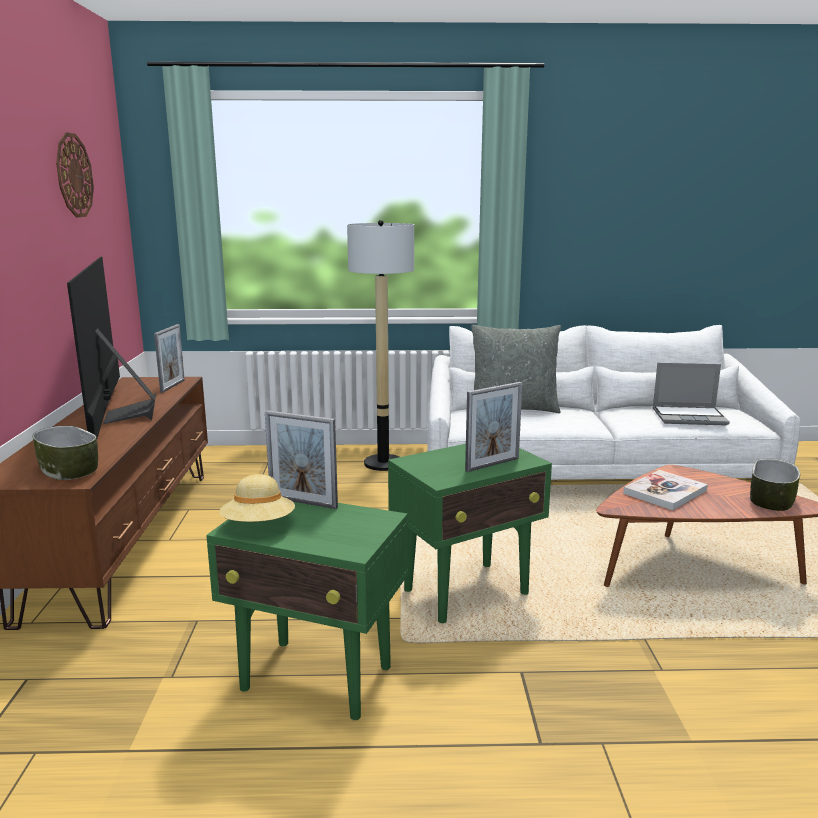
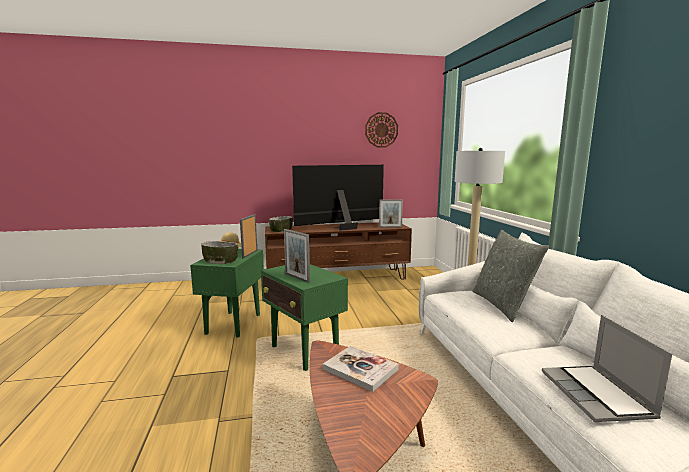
camera: 80 degrees right, 5 degrees down
bowl [750,459,800,511] -> bowl moved to [201,241,238,264]

